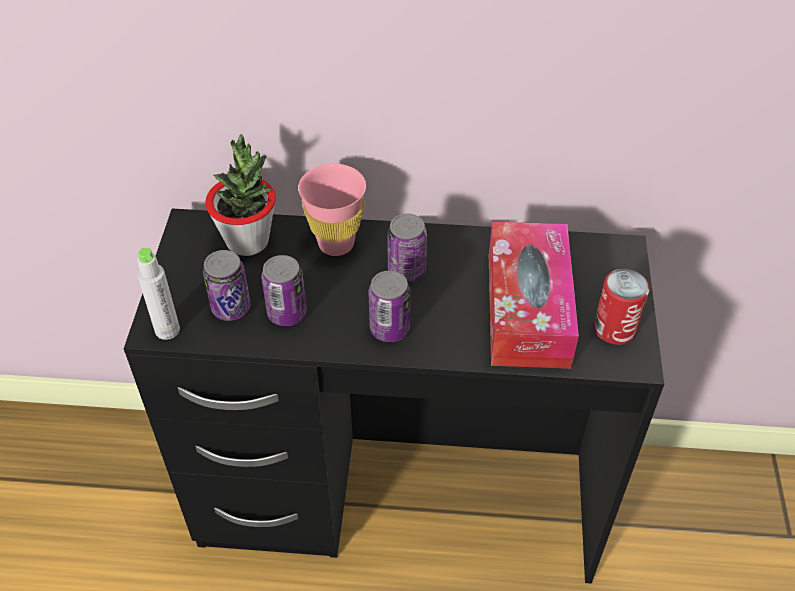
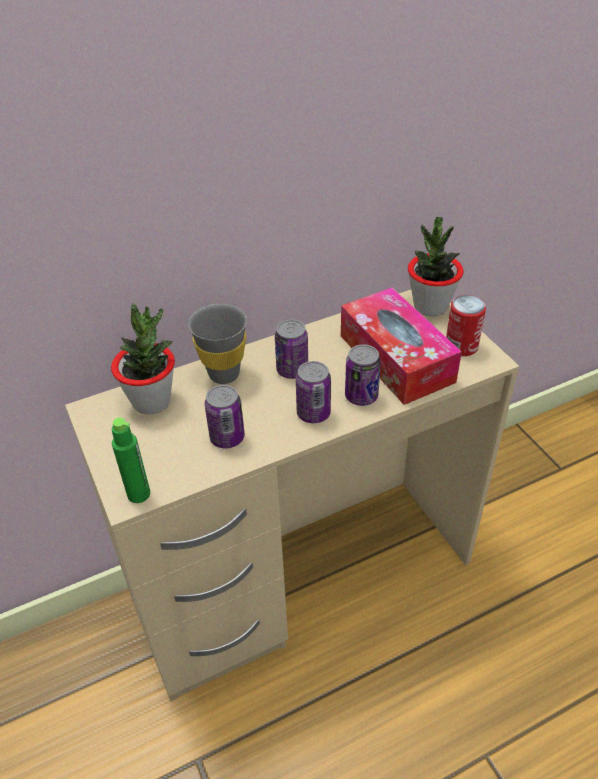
camera: 30 degrees left, 5 degrees down
black desk [124,208,664,583] -> beige desk [65,290,519,702]
grey bottle [137,248,180,340] -> green bottle [112,418,150,503]
can [203,250,251,321] -> can moved to [345,344,381,406]
pink cup [298,164,366,256] -> grey cup [188,304,247,384]
none -> potted plant [408,217,463,316]

